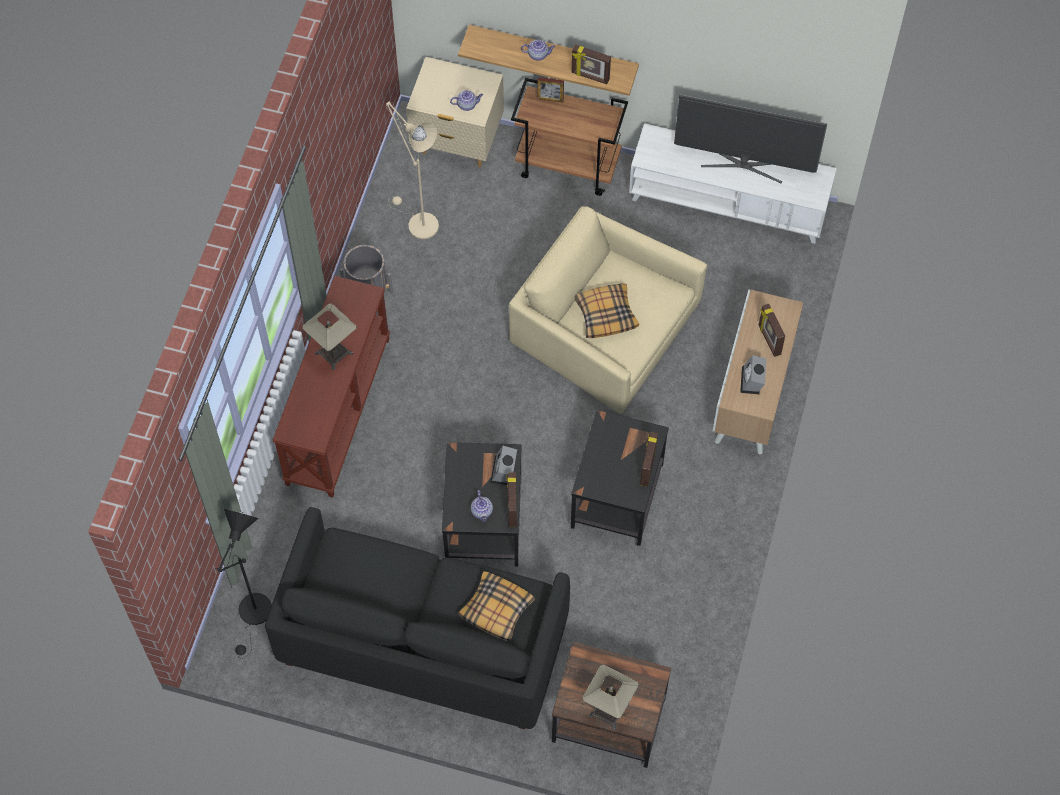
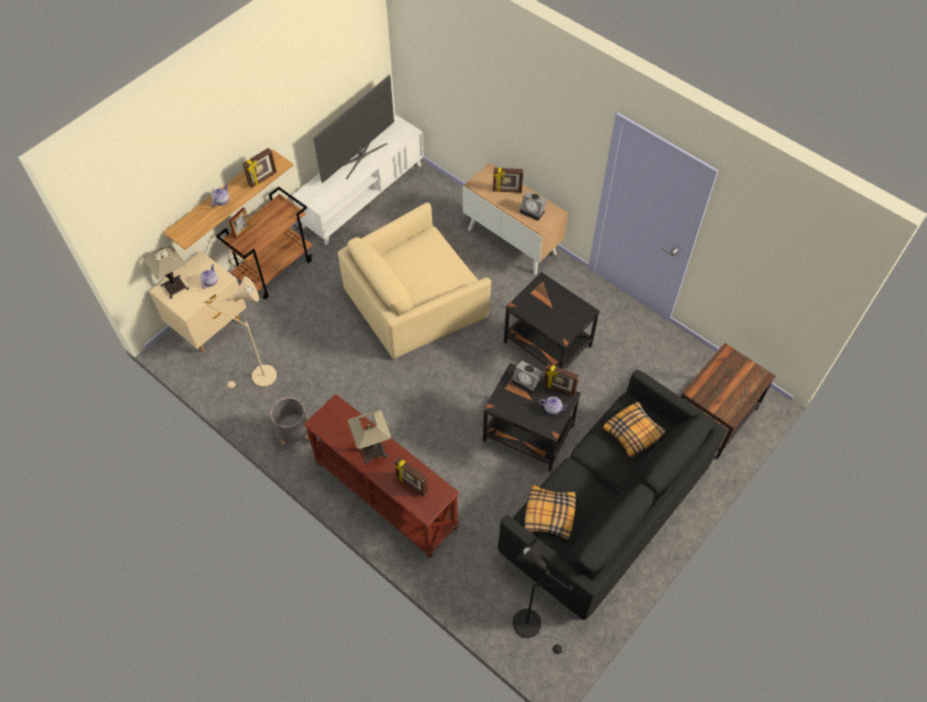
camera: 65 degrees left, 5 degrees down
pillow [575,284,639,338] -> pillow moved to [524,485,576,540]
table lamp [582,664,639,730] -> table lamp moved to [143,245,189,299]
picture frame [640,432,658,487] -> picture frame moved to [394,457,428,497]

